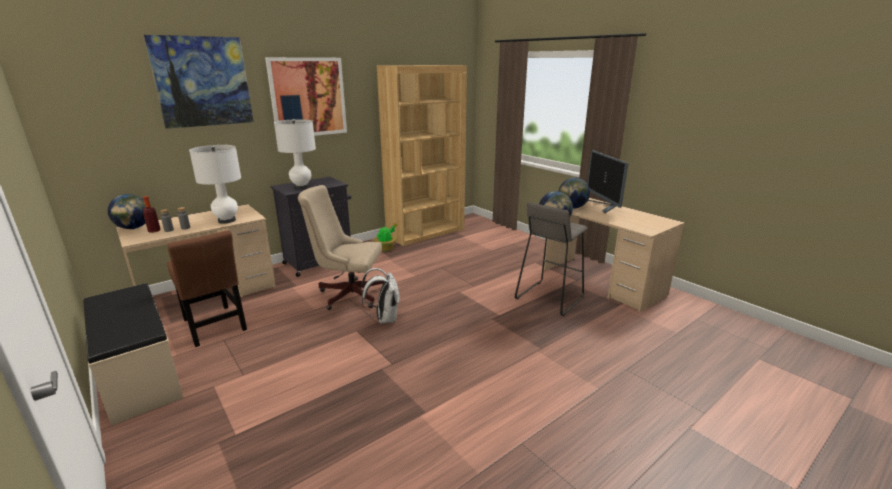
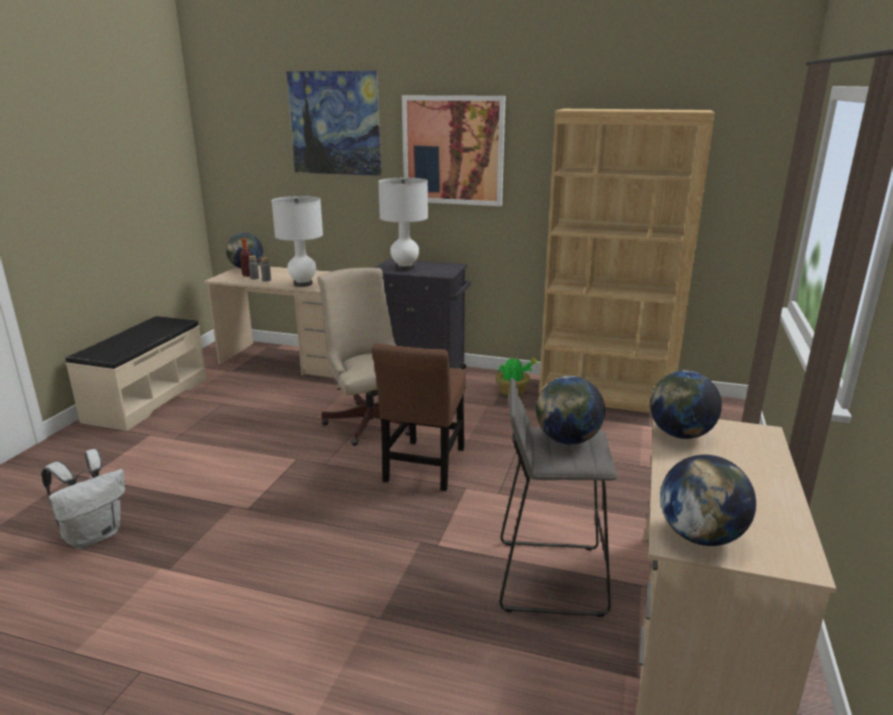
camera: 55 degrees right, 0 degrees up
brown chair [167,230,247,347] -> brown chair moved to [372,343,466,491]
white backpack [361,268,400,324] -> white backpack moved to [41,449,125,549]
monitor [587,150,628,214] -> none
none -> globe [660,455,756,546]

